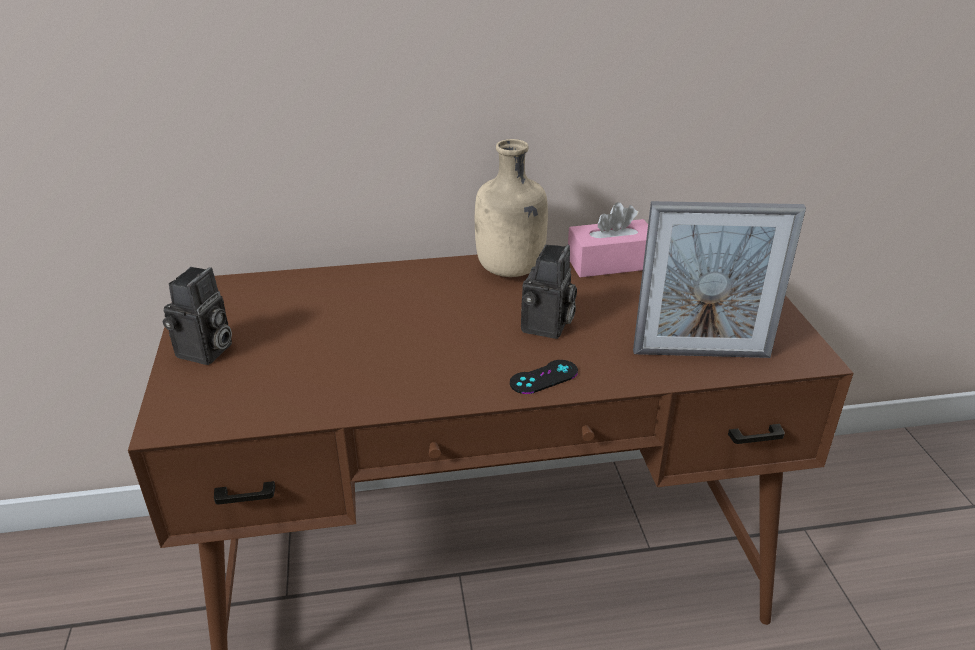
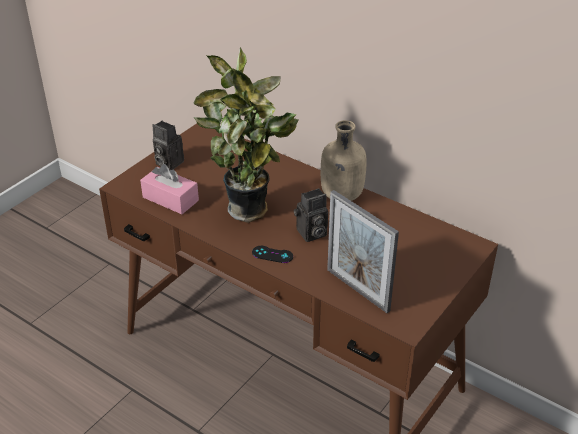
camera: 45 degrees right, 5 degrees up
camera [163,267,232,365] -> camera turned 60 degrees clockwise [152,121,184,170]
pink tissue box [568,202,648,278] -> pink tissue box moved to [140,164,199,214]
none -> potted plant [194,47,298,223]

